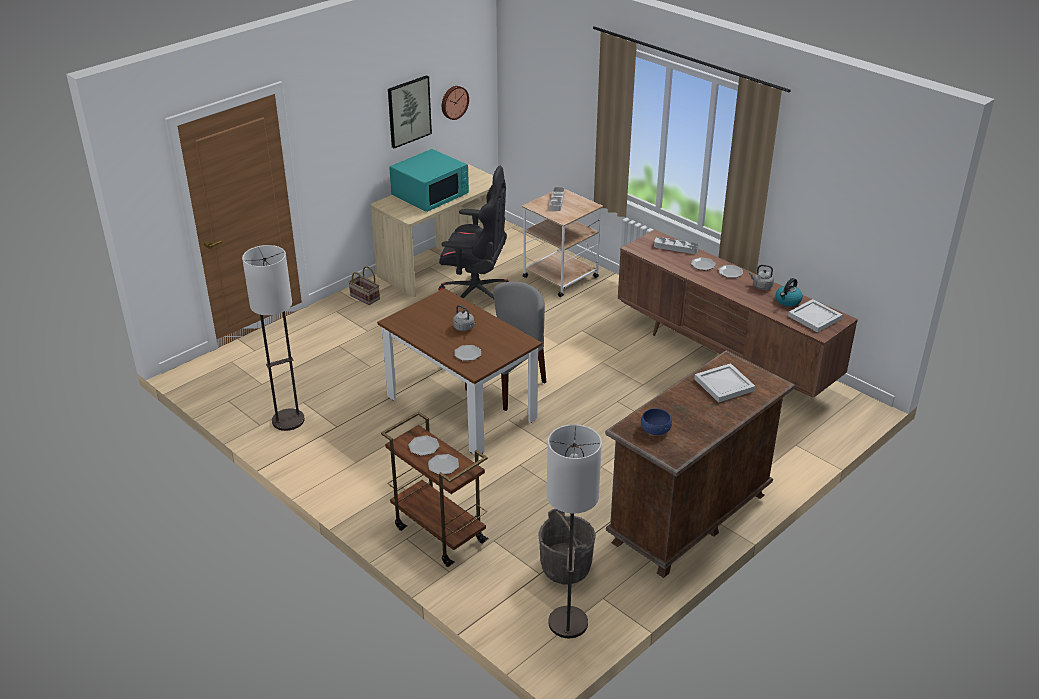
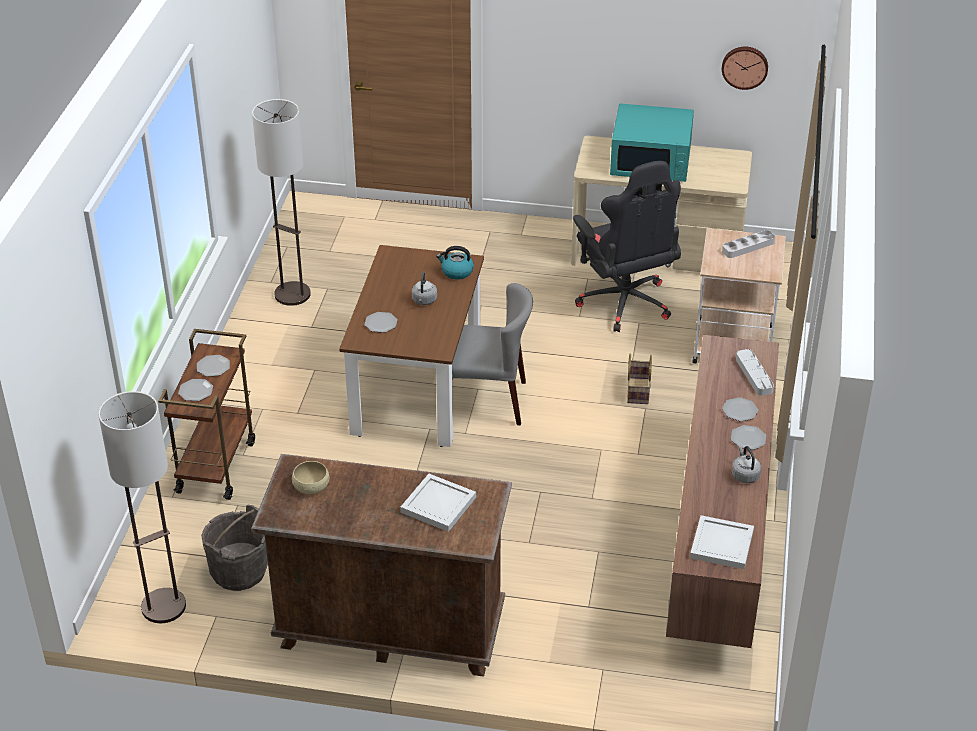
camera: 55 degrees right, 5 degrees up
basket [348,266,380,305] -> basket moved to [627,354,652,404]
picture [388,75,432,149] -> none
blue bowl [641,409,672,435] -> beige bowl [292,461,329,494]
kettle [776,278,803,307] -> kettle moved to [436,246,474,279]

